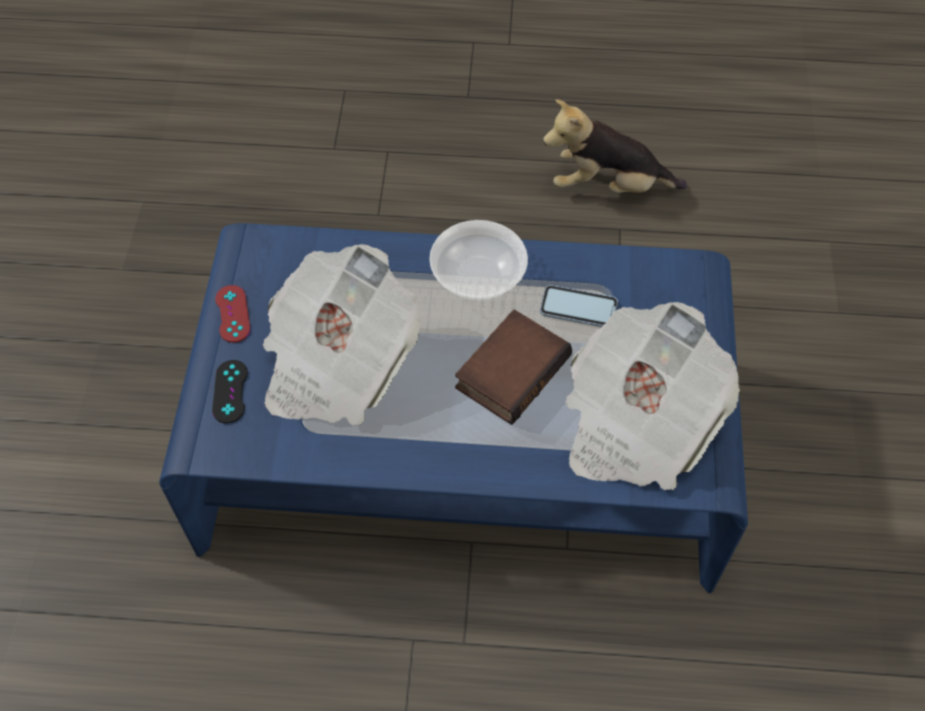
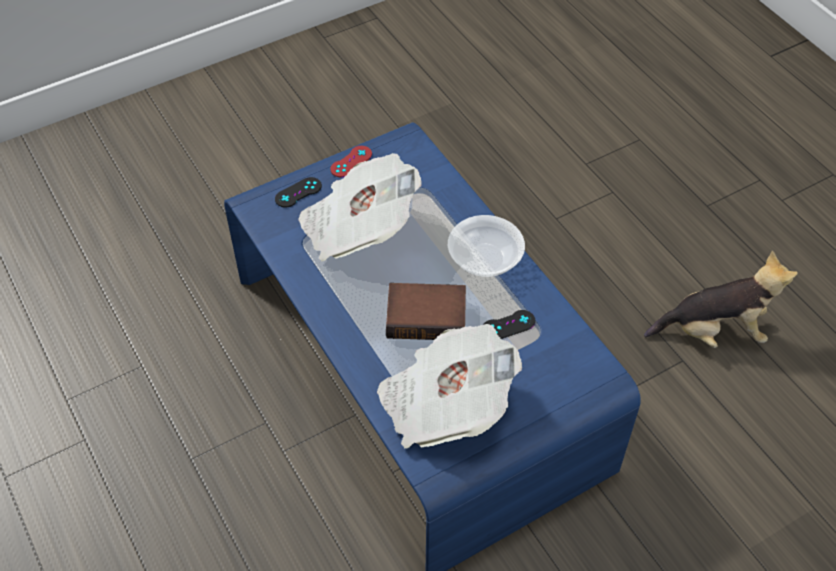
camera: 55 degrees right, 5 degrees down
phone [540,285,618,327] -> black game controller [483,310,535,339]
plush toy [543,99,687,193] -> plush toy turned 120 degrees clockwise [644,251,798,348]

